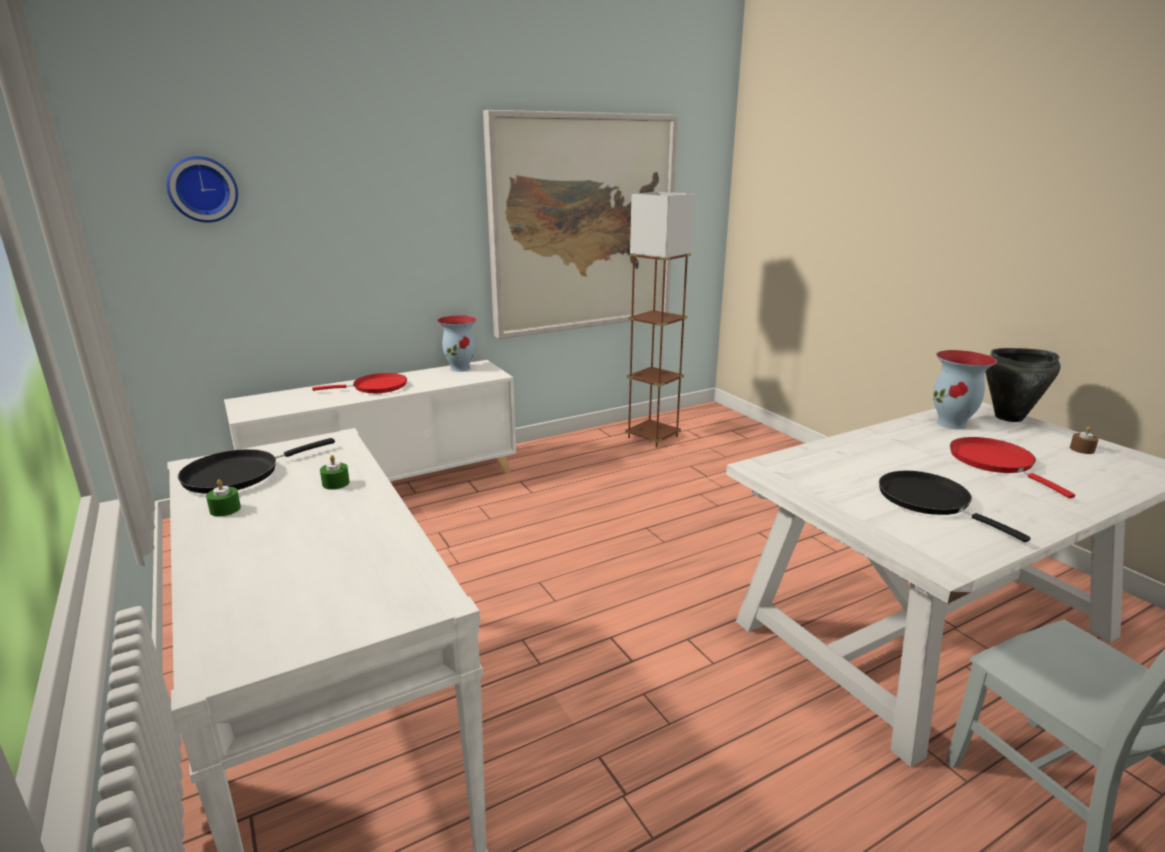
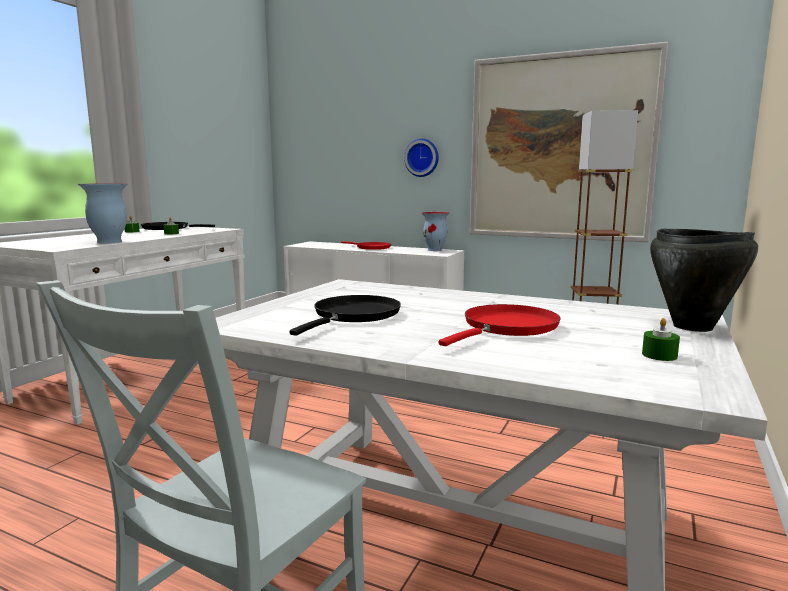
camera: 55 degrees right, 10 degrees down
wall clock [166,156,238,223] -> wall clock moved to [404,139,439,177]
vase [933,350,997,429] -> vase moved to [78,183,128,244]
brown candle [1070,426,1099,454] -> green candle [642,318,680,361]

